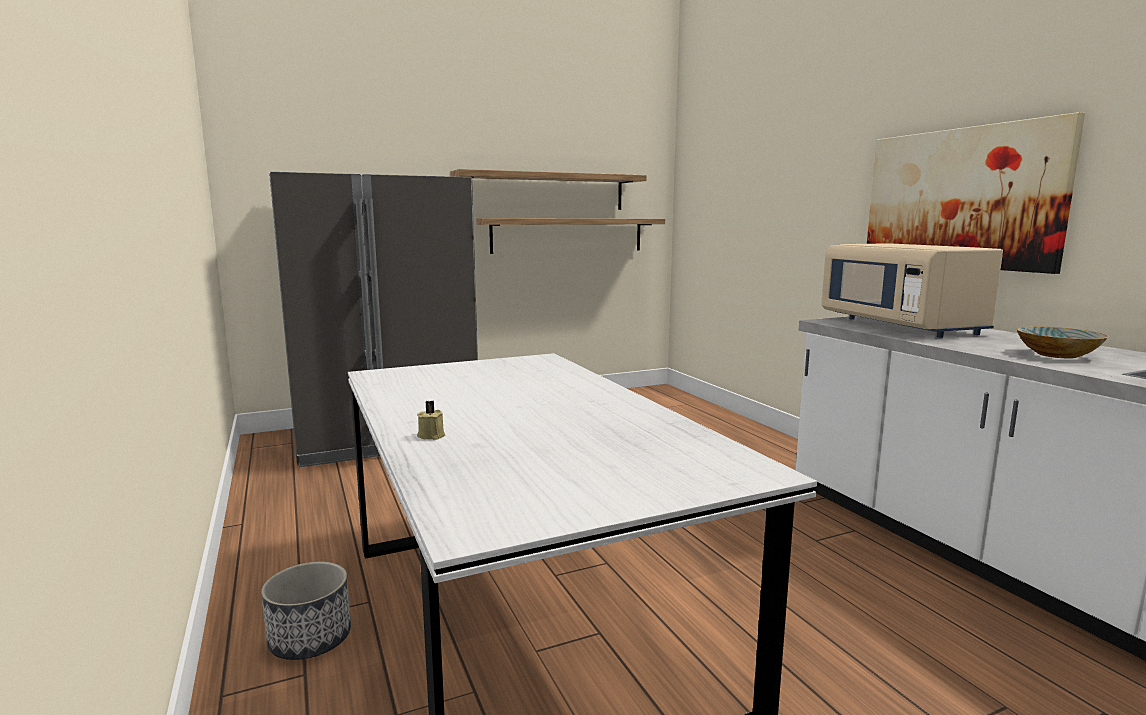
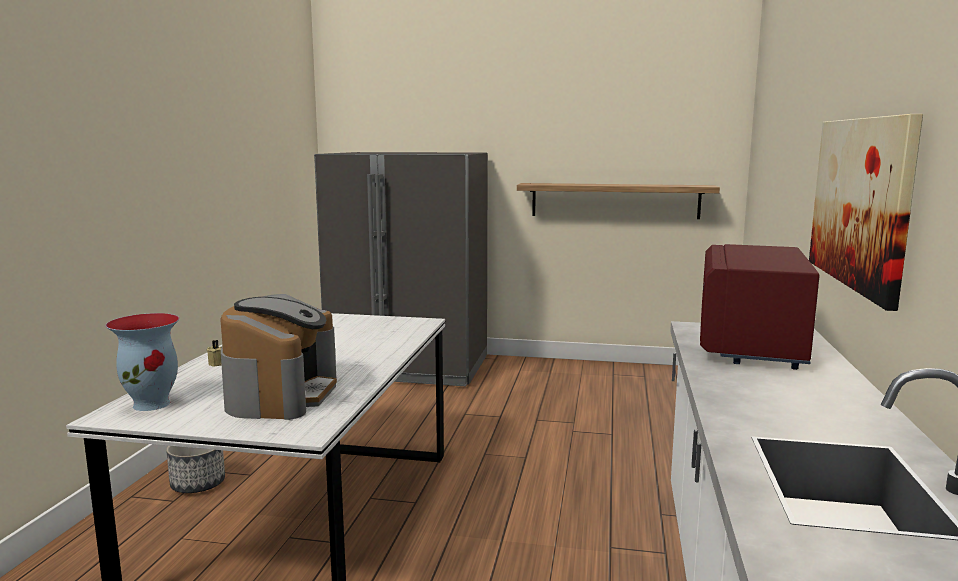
camera: 35 degrees right, 0 degrees up
shelf [450,169,647,210] -> none
beige microwave [821,243,1003,338] -> red microwave [700,244,820,370]
bowl [1017,327,1108,359] -> none
none -> vase [106,313,179,411]
none -> coffee machine [220,294,337,420]

